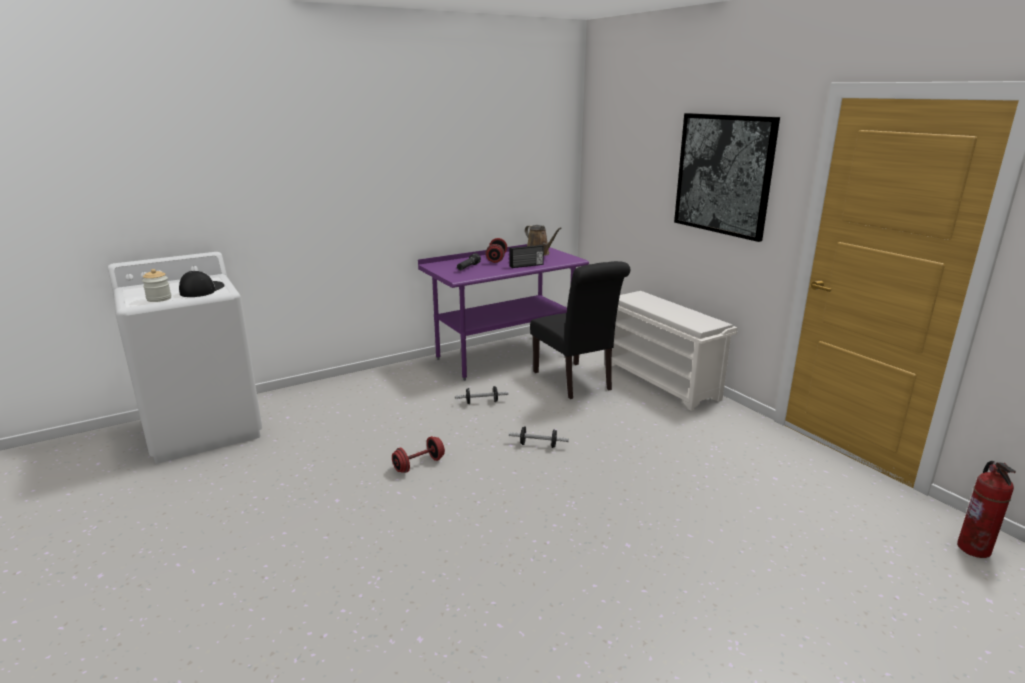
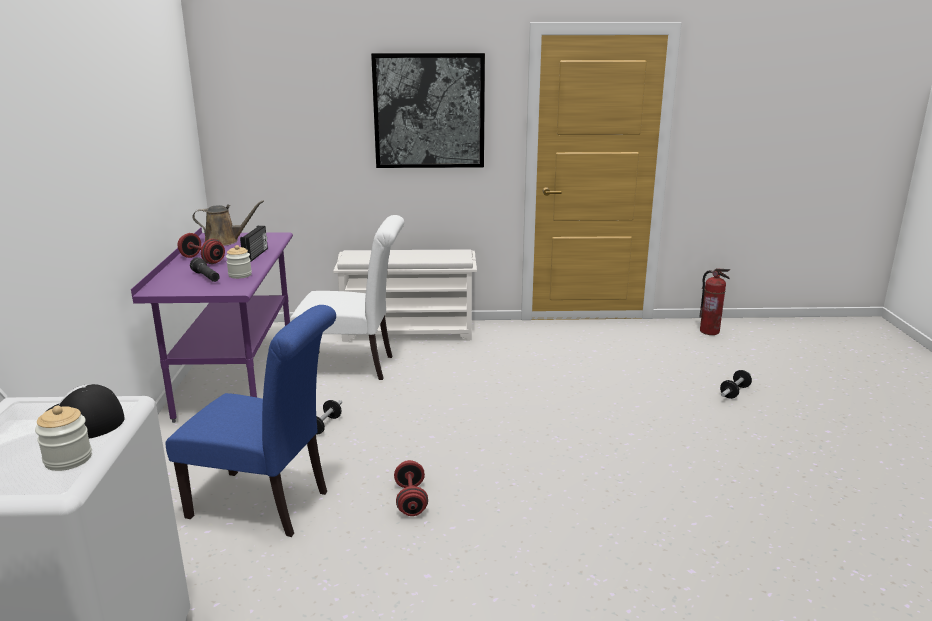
camera: 60 degrees left, 0 degrees up
dumbbell [509,426,569,448] -> dumbbell moved to [720,370,752,399]
black chair [530,261,630,399] -> white chair [290,215,404,380]
none -> blue chair [166,305,336,537]
none -> jar [226,245,252,279]

